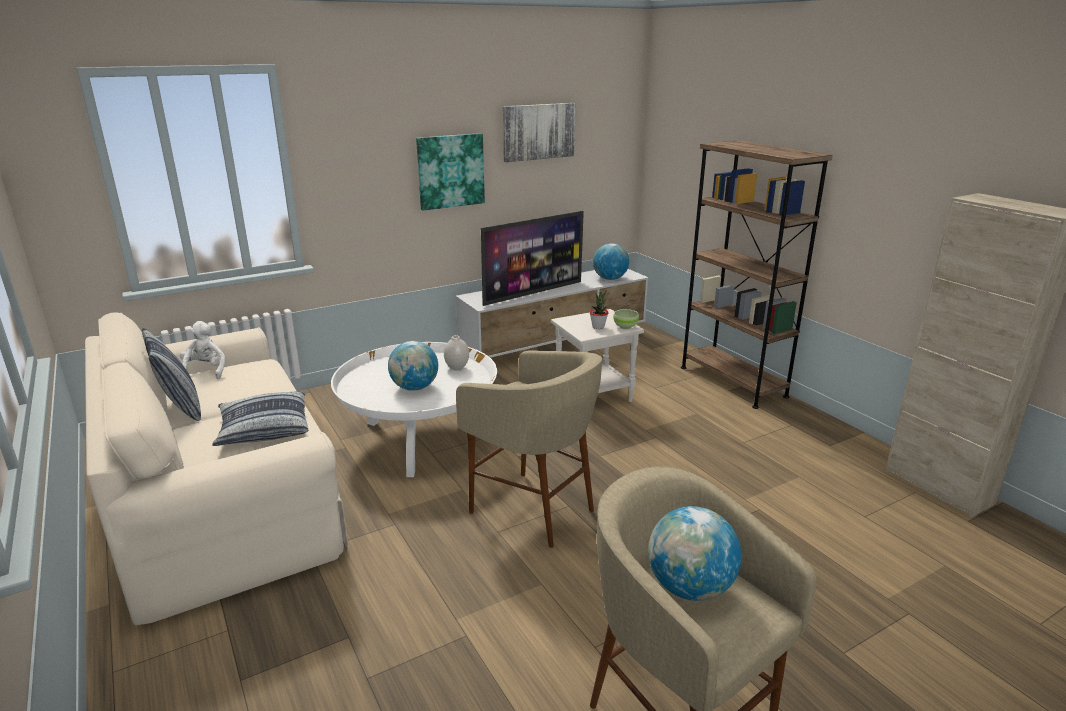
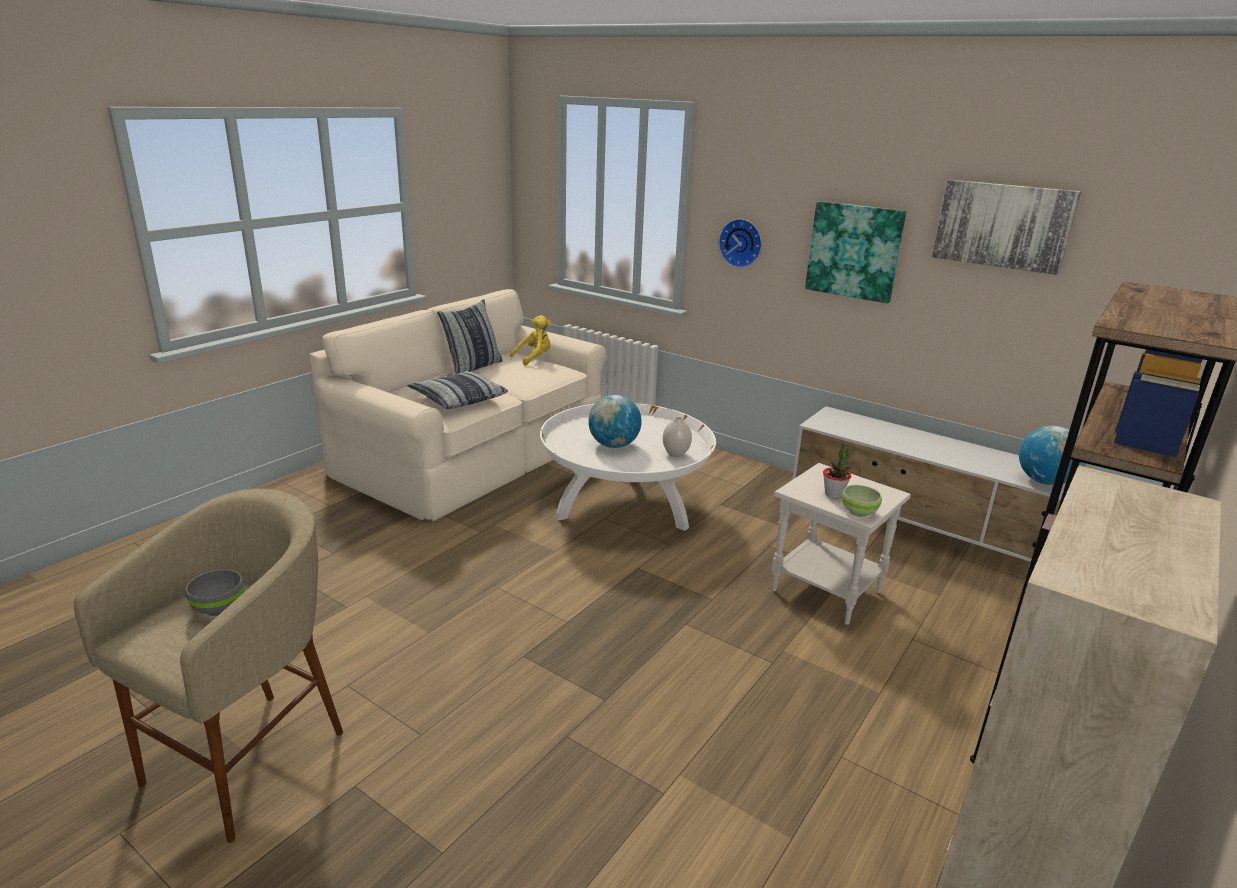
camera: 65 degrees right, 0 degrees up
white plush toy [180,321,225,379] -> yellow plush toy [510,315,551,366]
beige stool [456,350,602,548] -> none
television [481,211,584,306] -> none
globe [648,506,742,601] -> grey bowl [185,569,245,616]
none -> wall clock [718,219,762,268]

